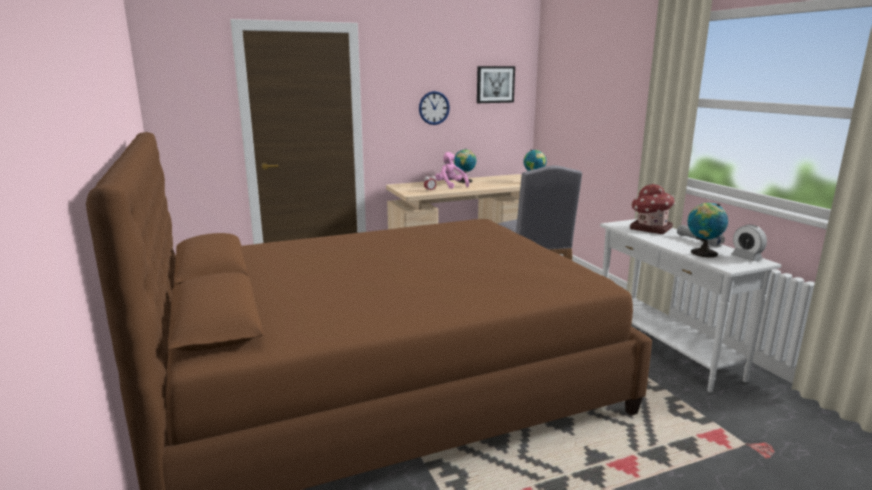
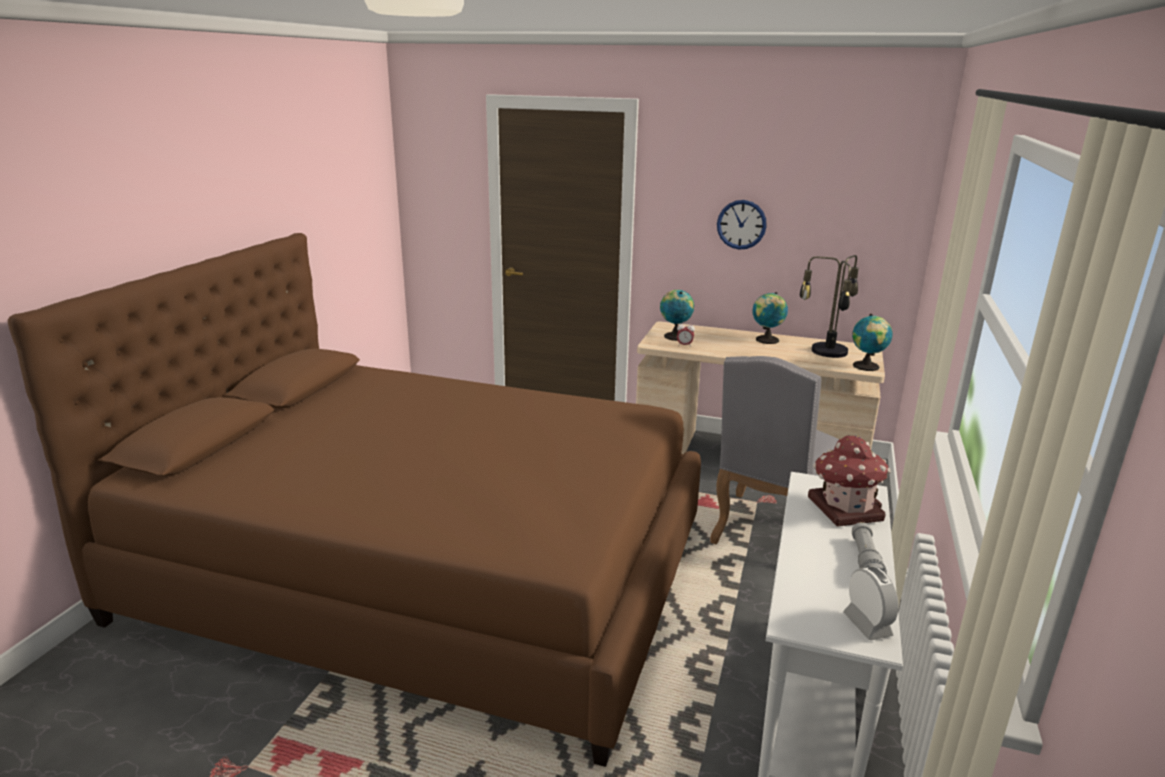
camera: 40 degrees right, 5 degrees up
pink plush toy [435,152,469,189] -> none
picture [477,66,515,103] -> none
globe [688,203,728,257] -> globe moved to [660,290,694,341]
alarm clock [731,224,767,261] -> alarm clock turned 150 degrees clockwise [843,567,899,640]
none -> table lamp [800,255,859,358]

